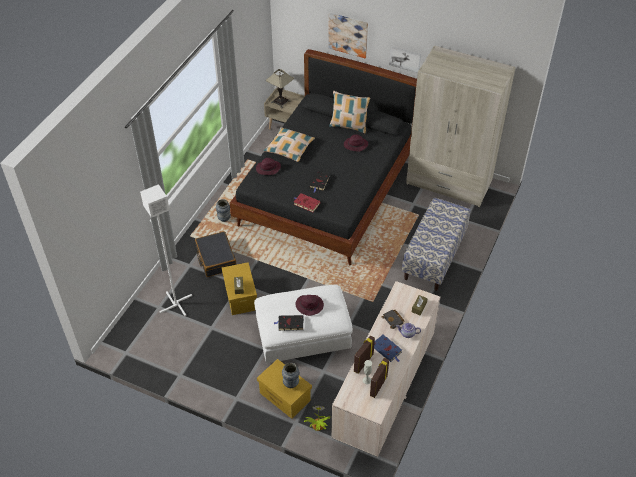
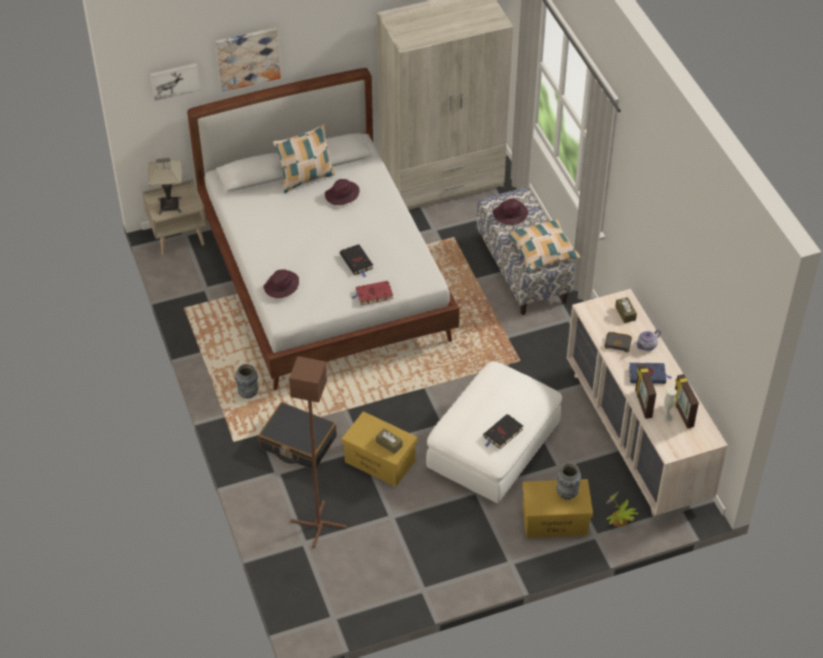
camera: 45 degrees left, 0 degrees up
white floor lamp [140,184,192,316] -> brown floor lamp [289,356,347,548]
black bed [230,49,417,265] -> white bed [187,68,460,390]
pillow [263,127,315,162] -> pillow moved to [506,219,580,272]
purple hat [295,295,324,316] -> purple hat moved to [493,198,528,225]
picture [389,46,421,73] -> picture moved to [150,63,200,101]

